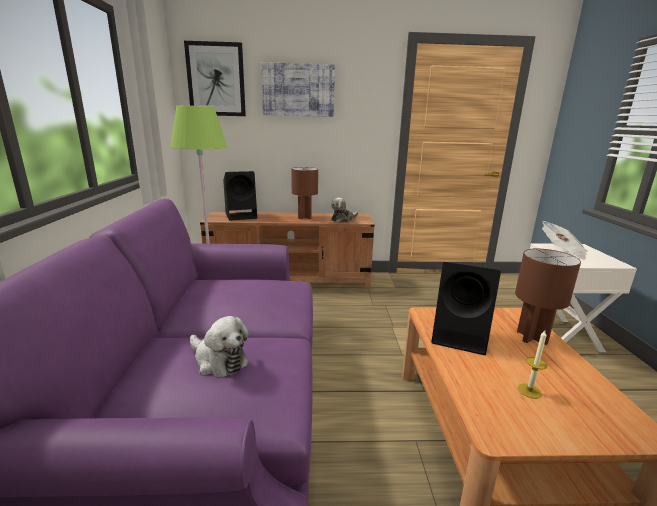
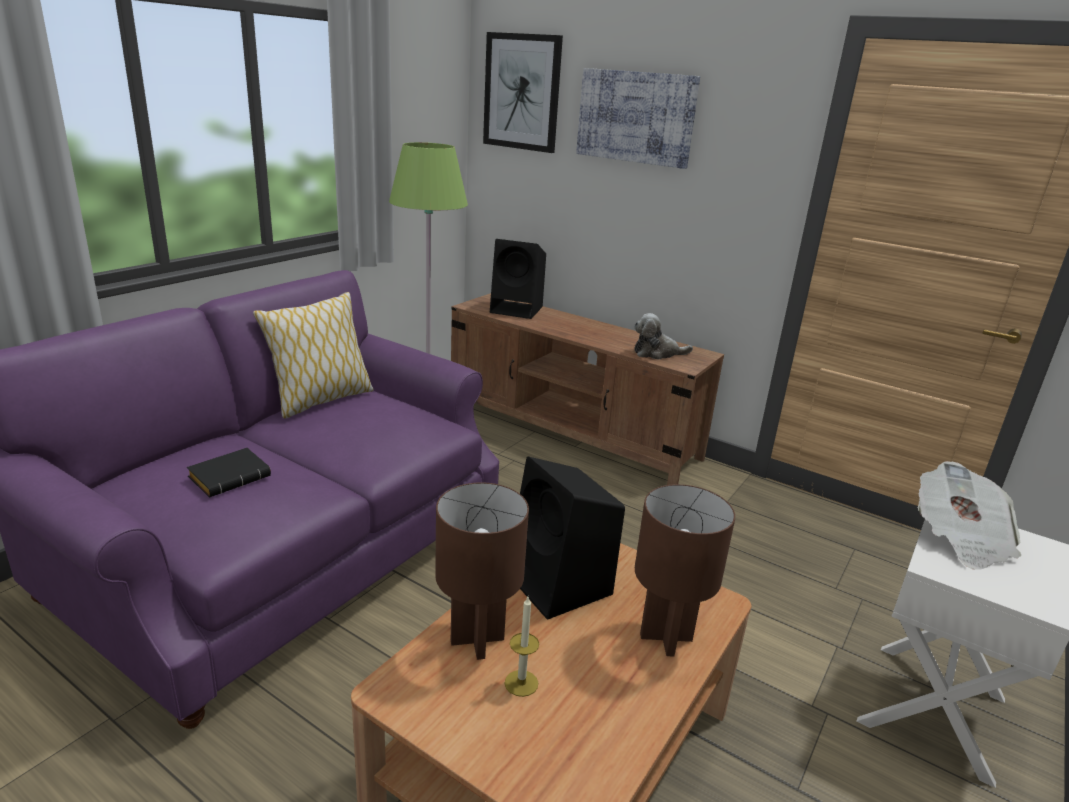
camera: 35 degrees right, 5 degrees up
plush toy [190,316,249,377] -> black book [187,448,271,497]
brown table lamp [291,167,318,219] -> brown table lamp moved to [435,482,529,660]
none -> pillow [253,292,374,419]

